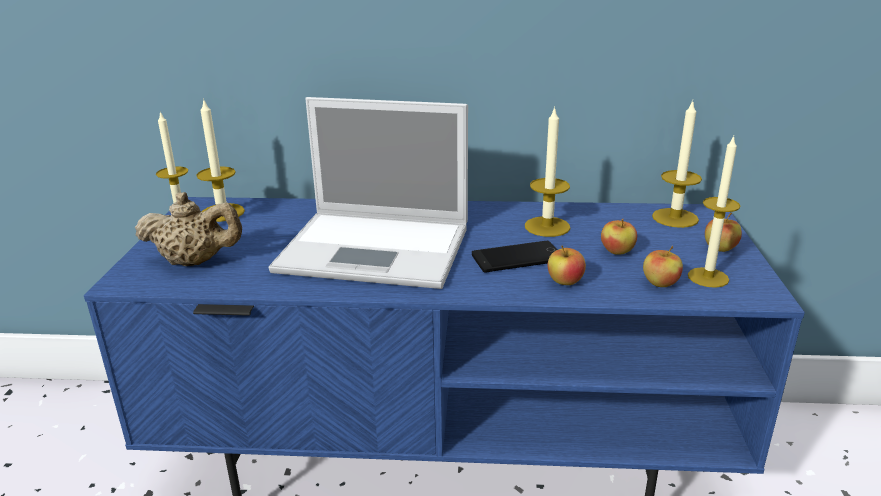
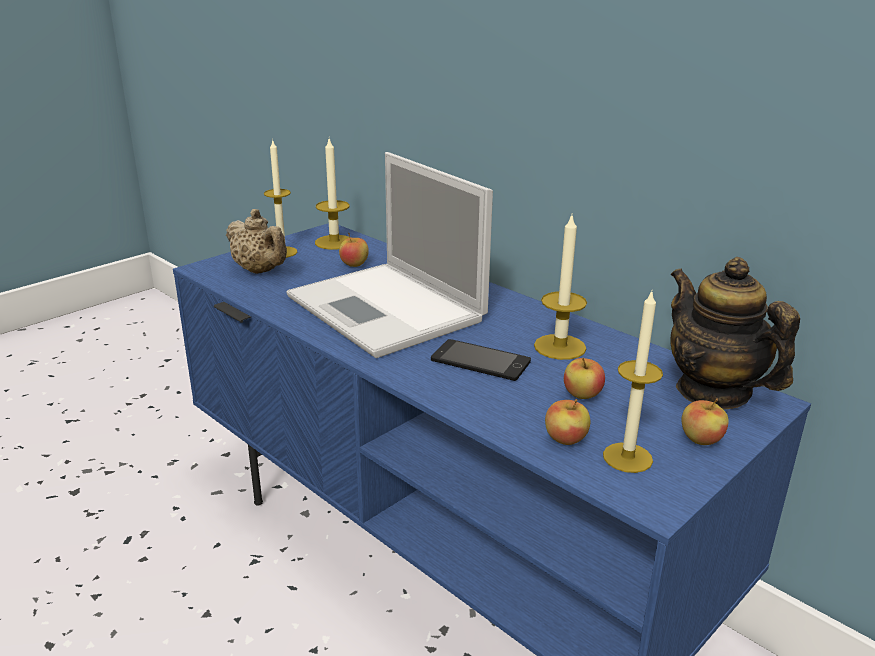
camera: 40 degrees right, 0 degrees up
apple [548,245,586,285] -> apple moved to [339,233,369,267]
candle [652,101,702,228] -> teapot [670,257,800,410]

